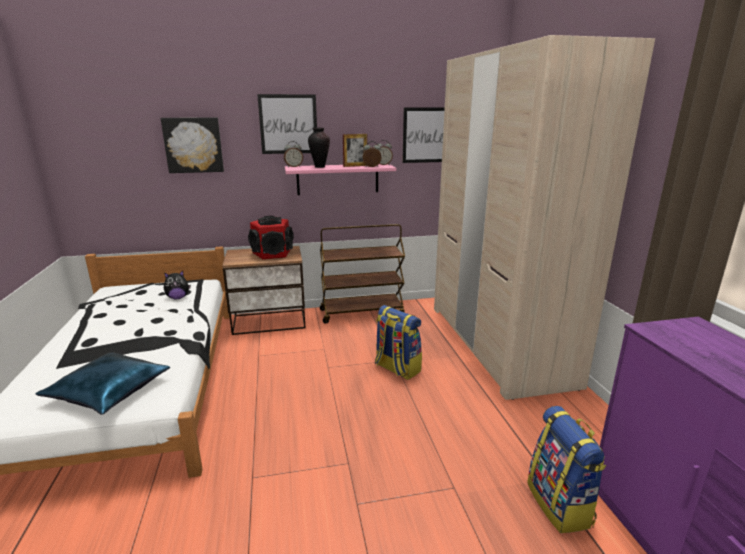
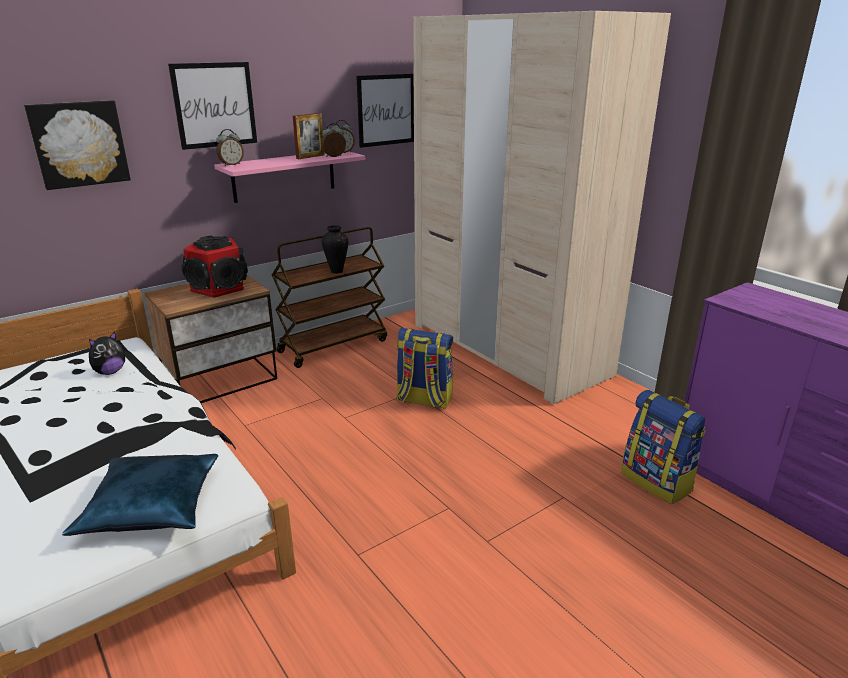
camera: 25 degrees left, 5 degrees up
vase [308,128,330,168] -> vase moved to [322,225,348,274]

